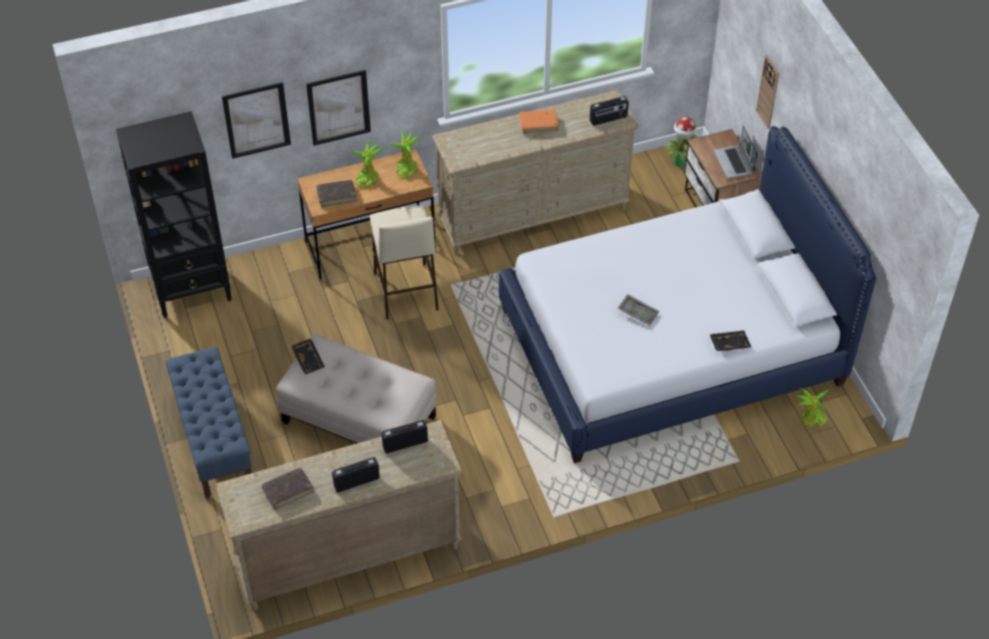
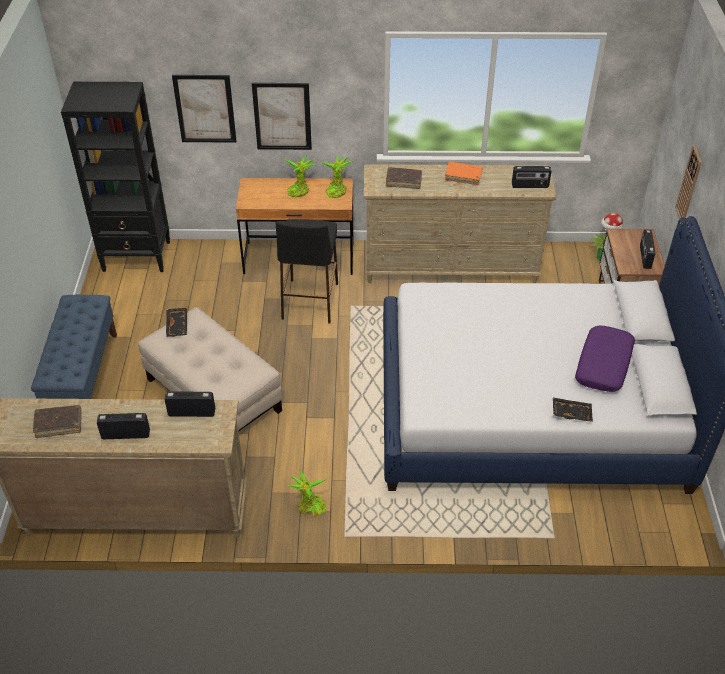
camera: 20 degrees right, 5 degrees down
brown book [316,180,357,207] -> brown book moved to [386,167,422,189]
beige stool [370,205,439,320] -> black stool [276,219,338,323]
grey tray [618,294,660,326] -> none
laptop [714,125,758,179] -> radio [640,230,655,269]
potted plant [797,388,829,427] -> potted plant moved to [288,470,326,517]
none -> purple pillow [575,326,635,392]

